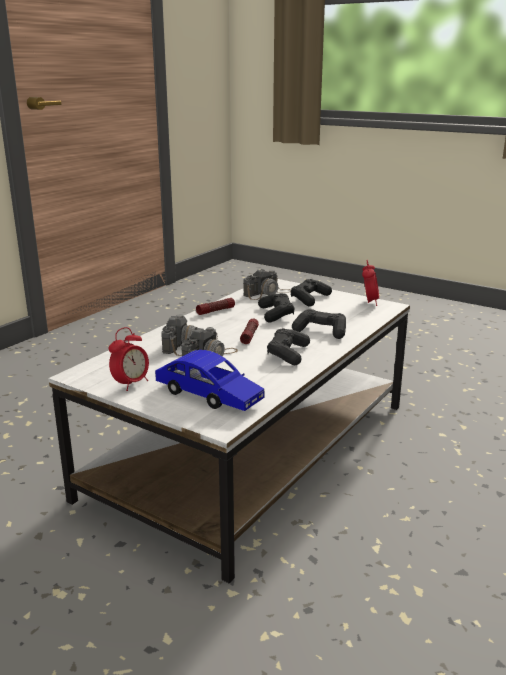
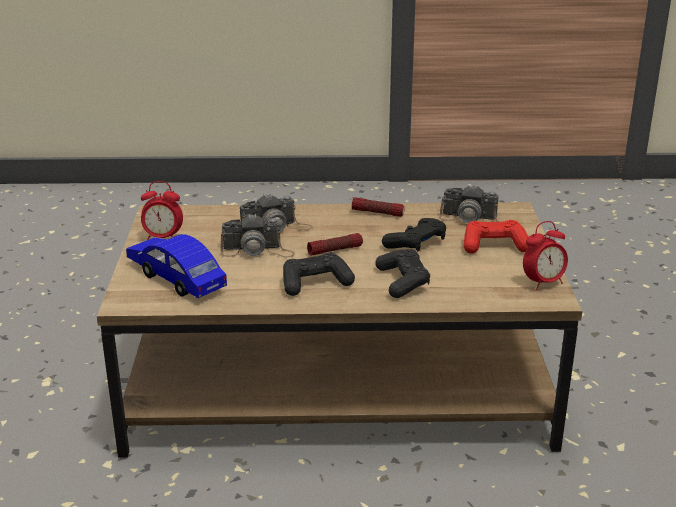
camera: 55 degrees right, 5 degrees up
white coffee table [48,279,410,583] -> brown coffee table [97,202,582,458]
blue toy car [155,350,265,411] -> blue toy car turned 135 degrees clockwise [126,234,227,298]
black game controller [291,279,332,307] -> red game controller [464,220,528,254]

